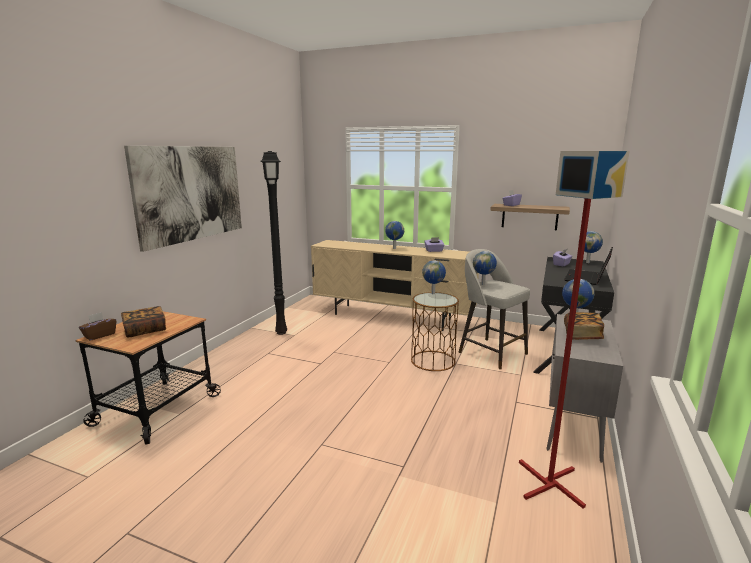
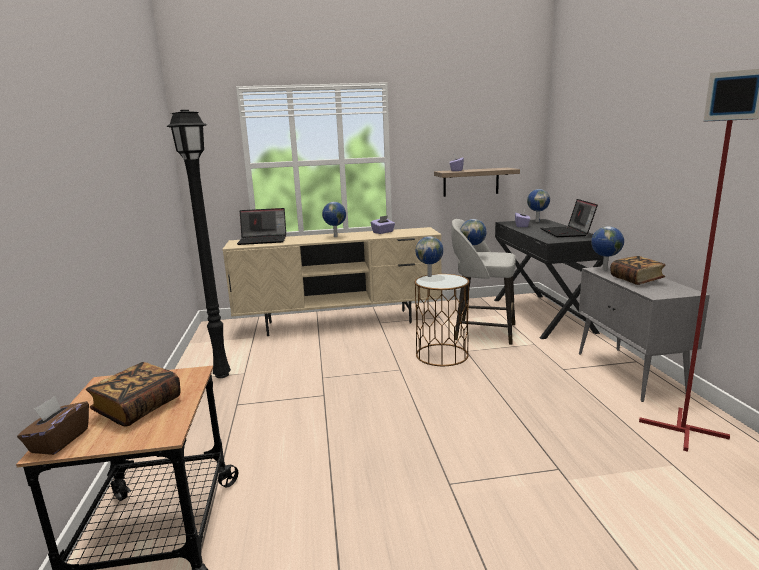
camera: 30 degrees left, 0 degrees up
picture [124,146,242,252] -> none
none -> laptop [237,208,286,245]

